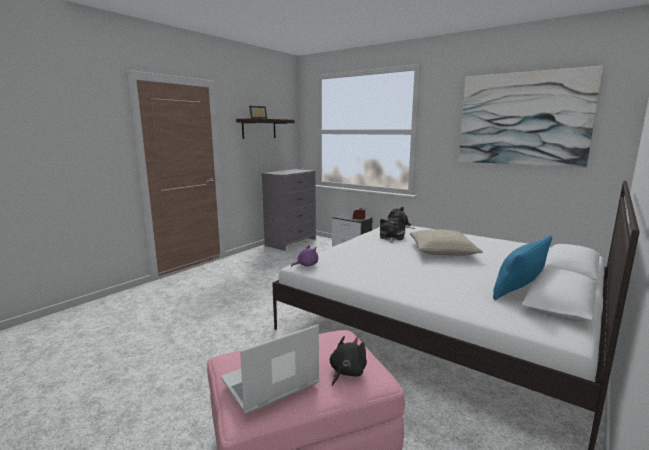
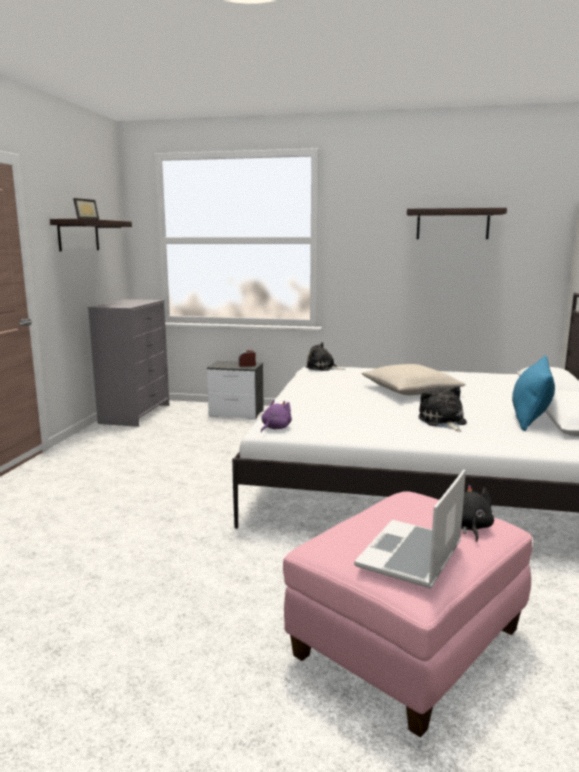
camera: 25 degrees left, 0 degrees up
plush toy [380,218,405,243] -> plush toy moved to [419,386,467,431]
picture [459,66,603,168] -> shelf [407,208,507,239]

